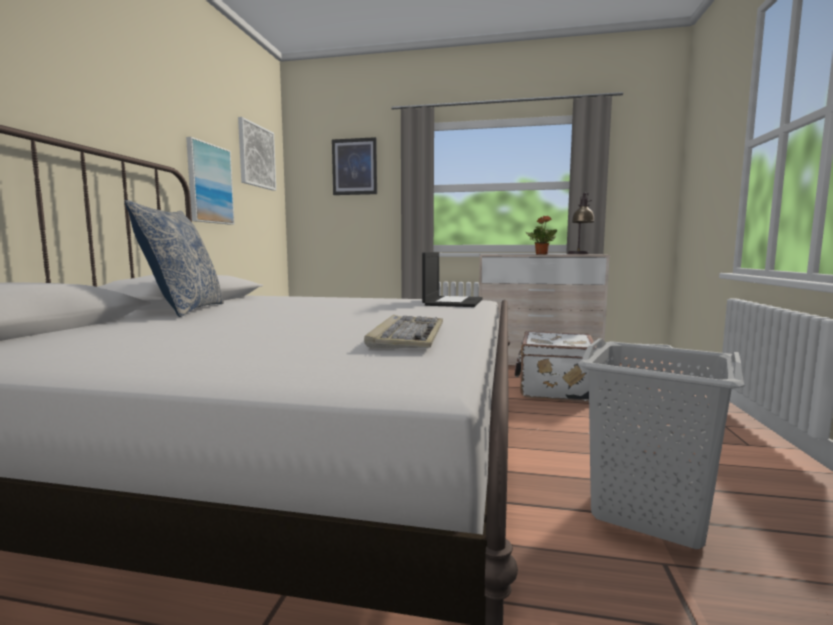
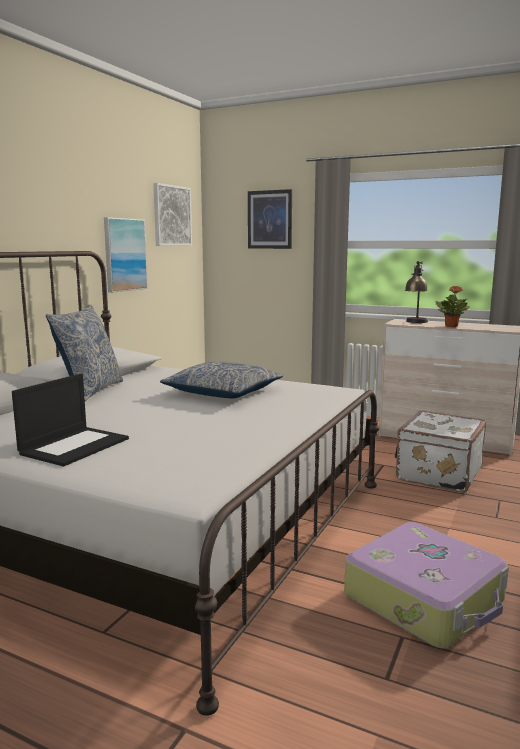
camera: 15 degrees right, 5 degrees up
keyboard [364,315,443,348] -> none
laptop [422,252,483,307] -> laptop moved to [12,374,129,467]
table lamp [568,193,595,255] -> table lamp moved to [405,261,428,323]
grey laundry basket [578,338,744,549] -> suitcase [344,522,509,649]
none -> pillow [160,361,283,398]

